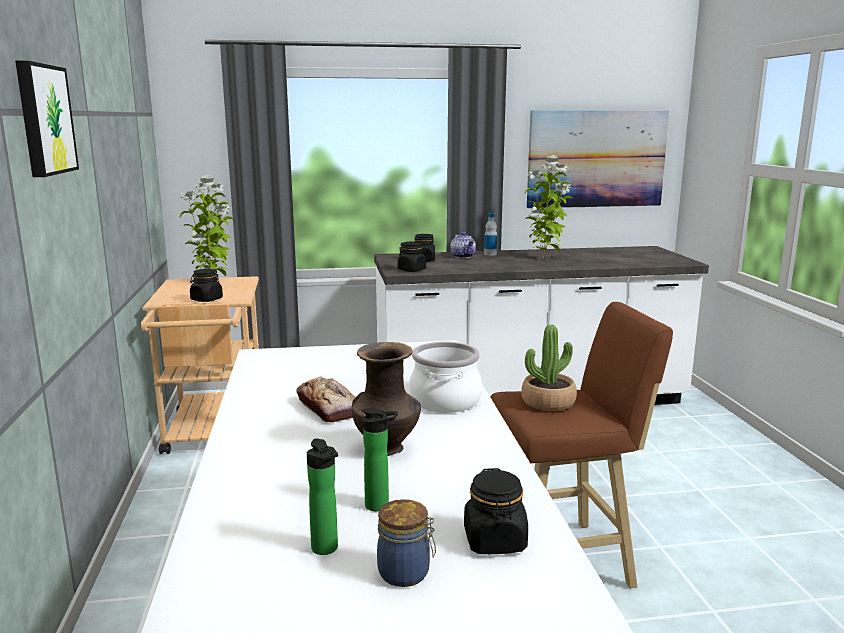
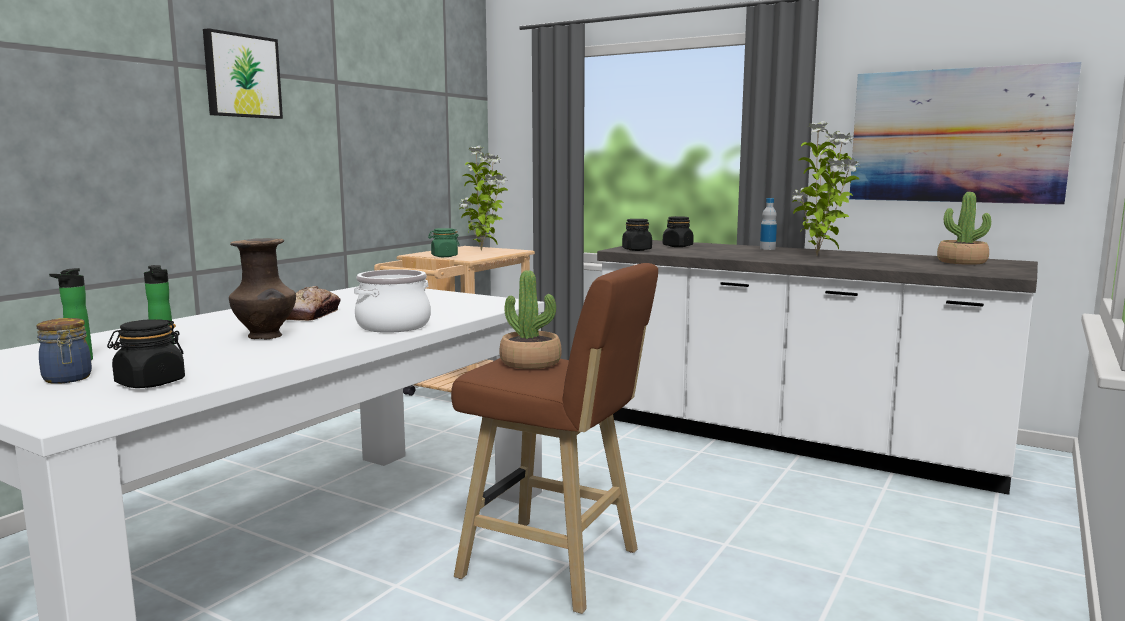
camera: 40 degrees right, 5 degrees down
black jar [190,269,223,302] -> green jar [428,228,459,257]
teapot [450,232,476,258] -> none
none -> potted plant [937,192,991,265]

